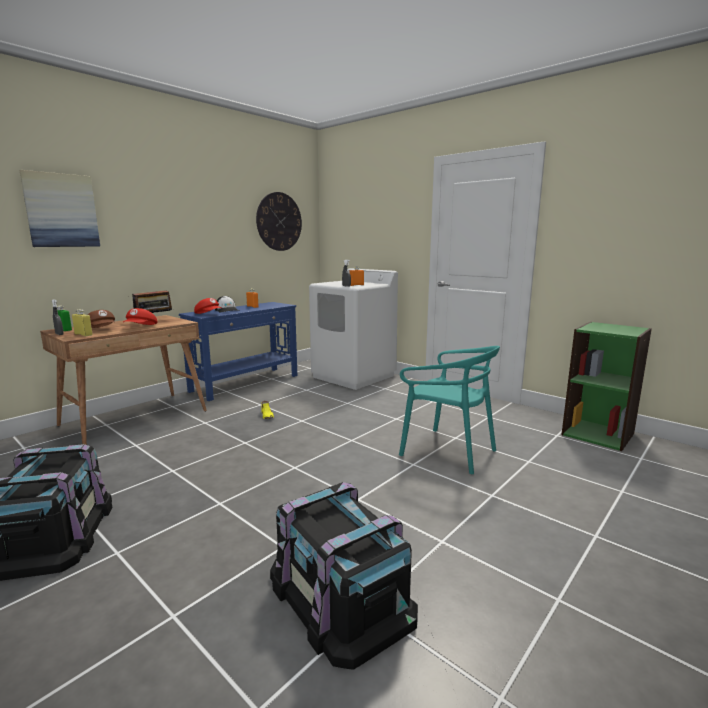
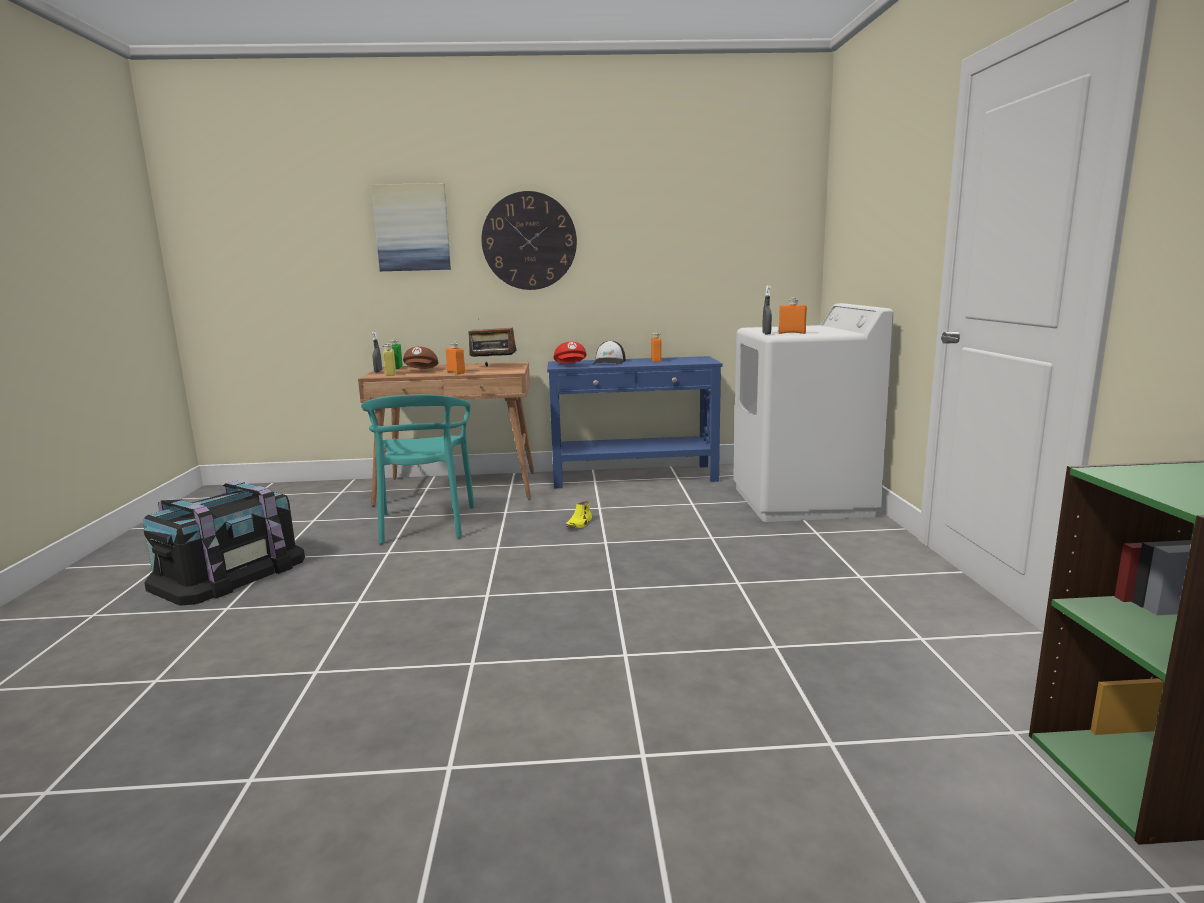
camera: 45 degrees right, 0 degrees up
red cap [123,308,158,325] -> orange bottle [446,342,465,374]
wall clock [256,192,302,251] -> wall clock moved to [481,191,577,290]
black storage box [270,482,418,670] -> none
turquoise chair [399,346,500,475] -> turquoise chair moved to [361,394,475,544]

